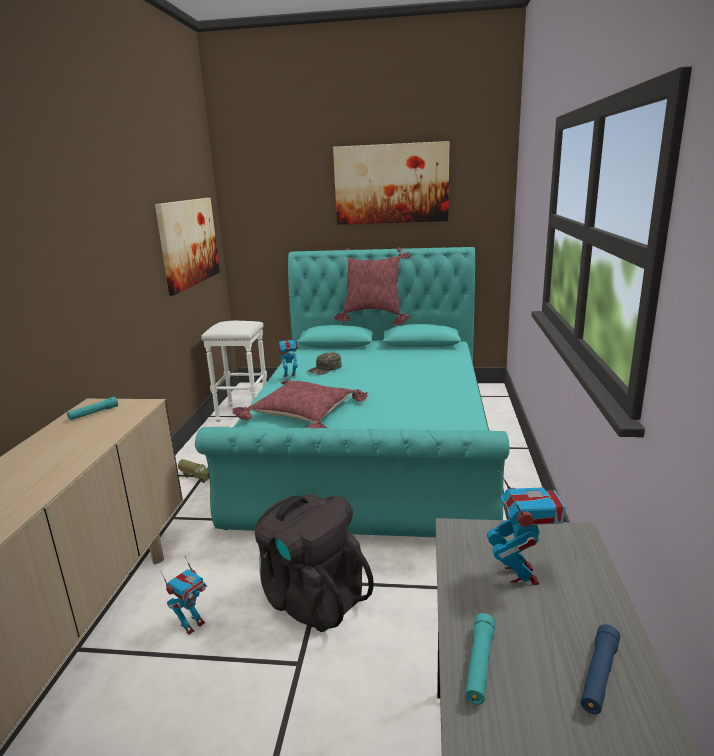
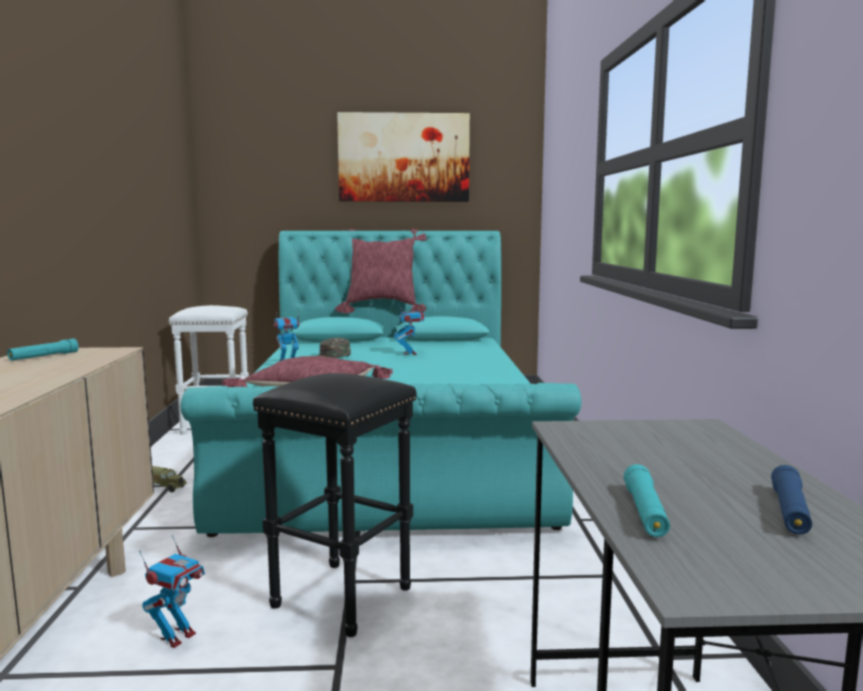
camera: 10 degrees left, 10 degrees down
picture [155,198,220,296] -> none
black backpack [255,494,374,632] -> black stool [253,373,417,637]
toy robot [487,470,566,585] -> toy robot moved to [394,304,425,355]

